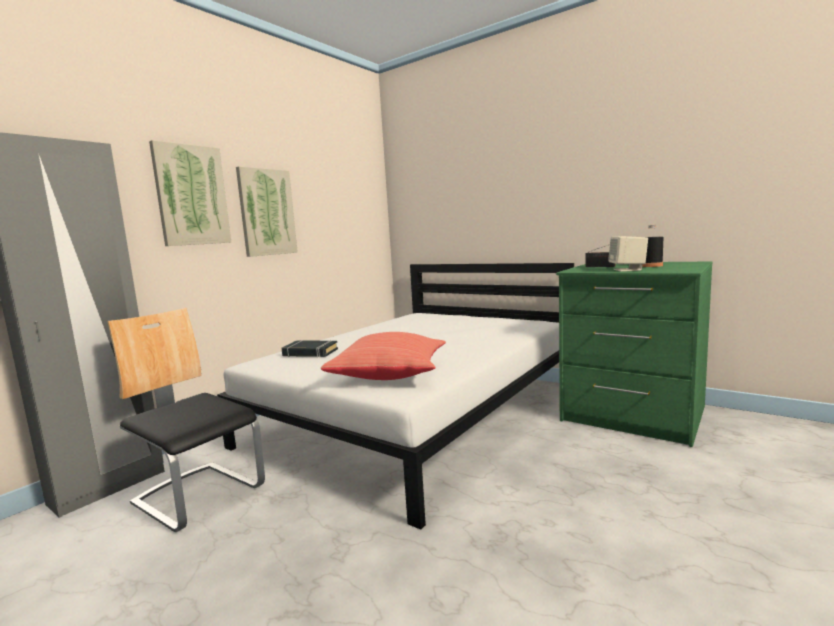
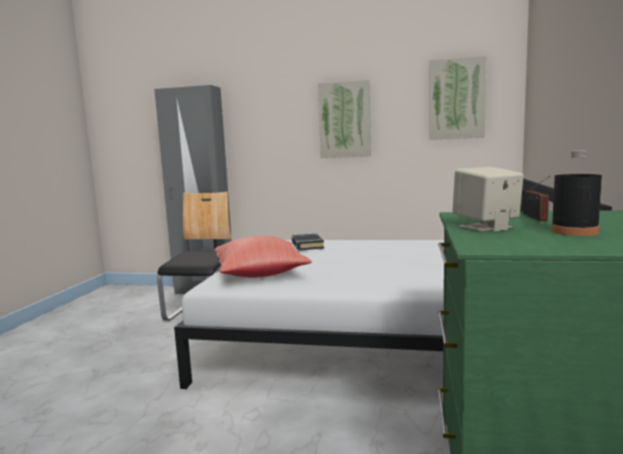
camera: 65 degrees right, 0 degrees up
picture [149,140,231,246] -> picture moved to [429,56,487,140]

